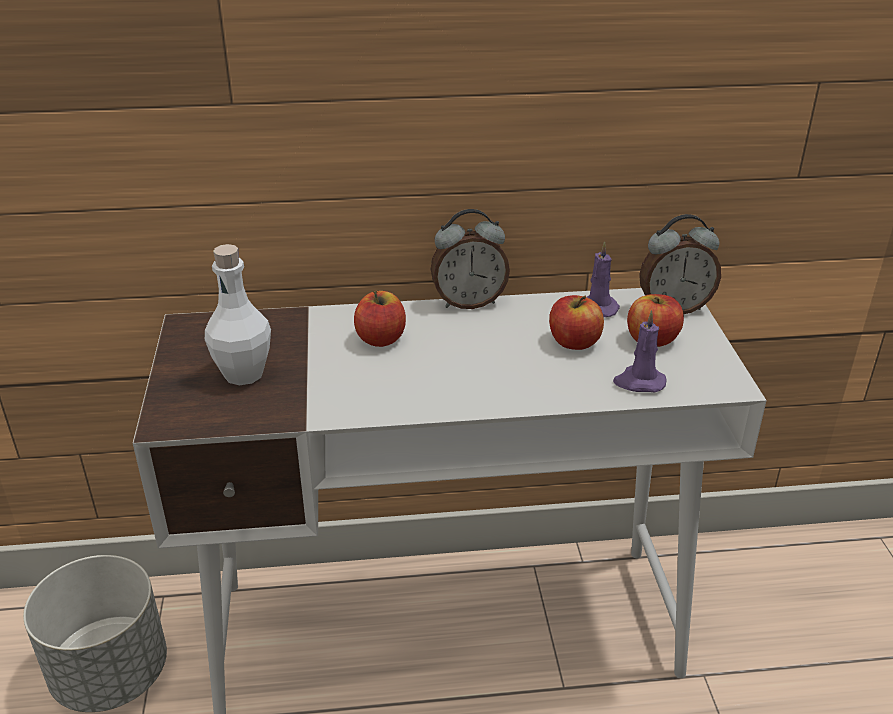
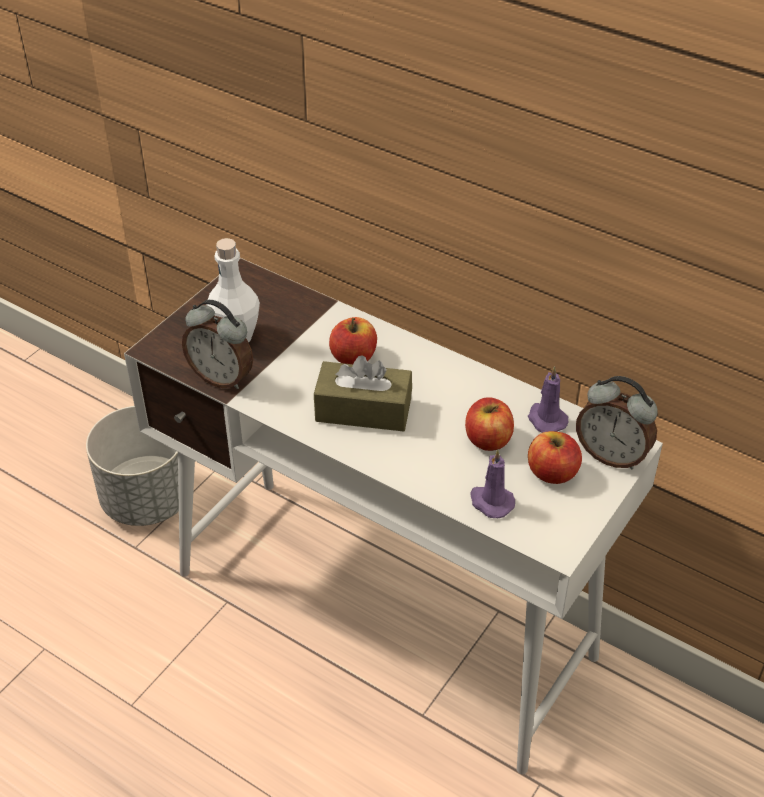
camera: 40 degrees right, 10 degrees up
alarm clock [431,209,510,309] -> alarm clock moved to [182,300,253,389]
none -> brown tissue box [314,355,412,431]

